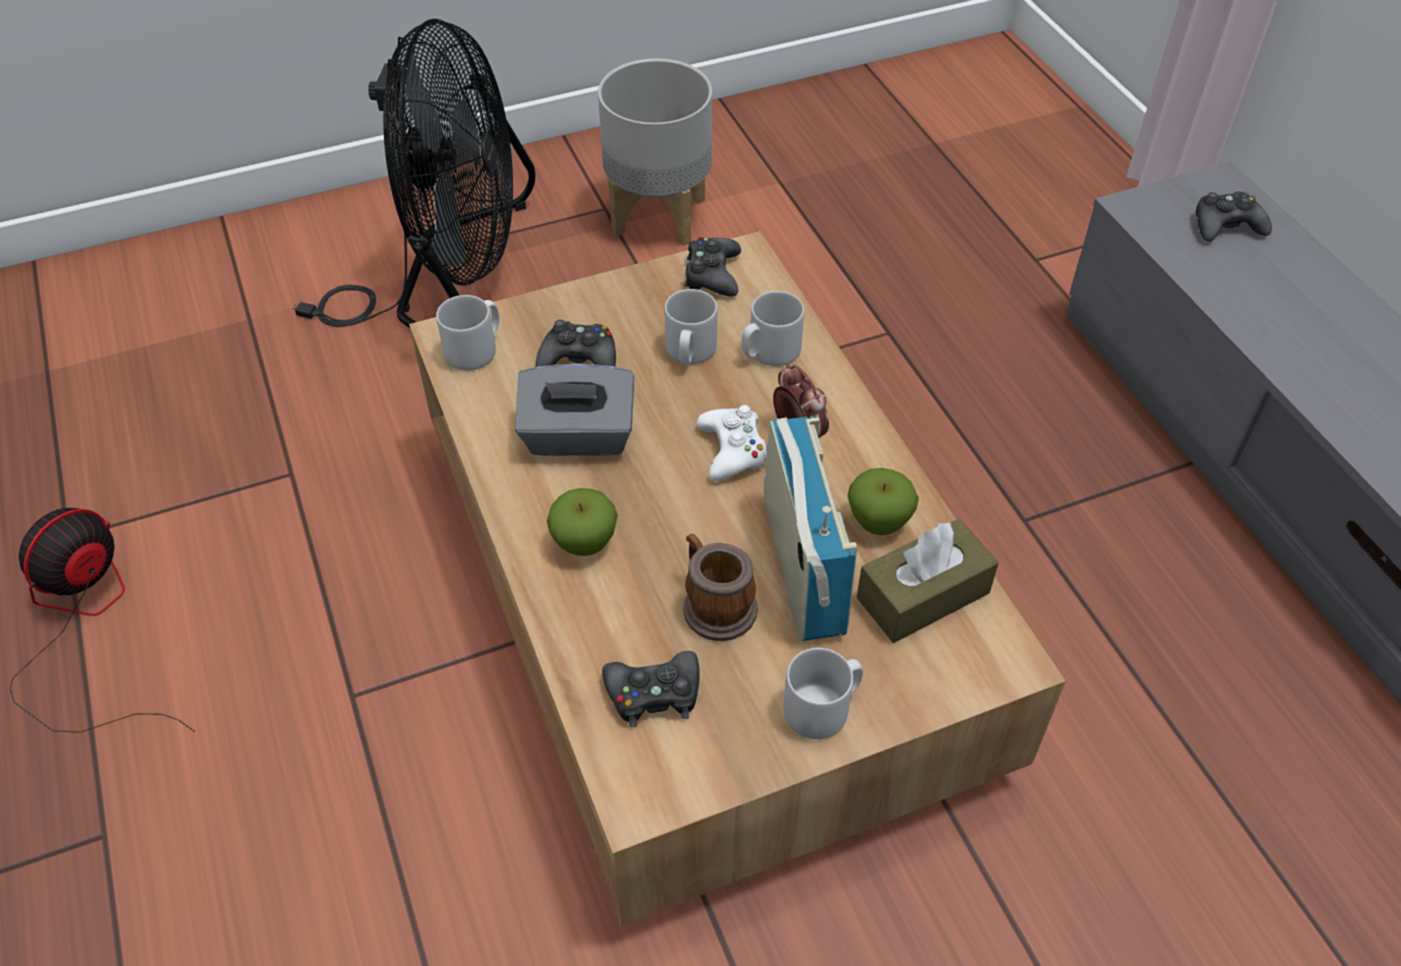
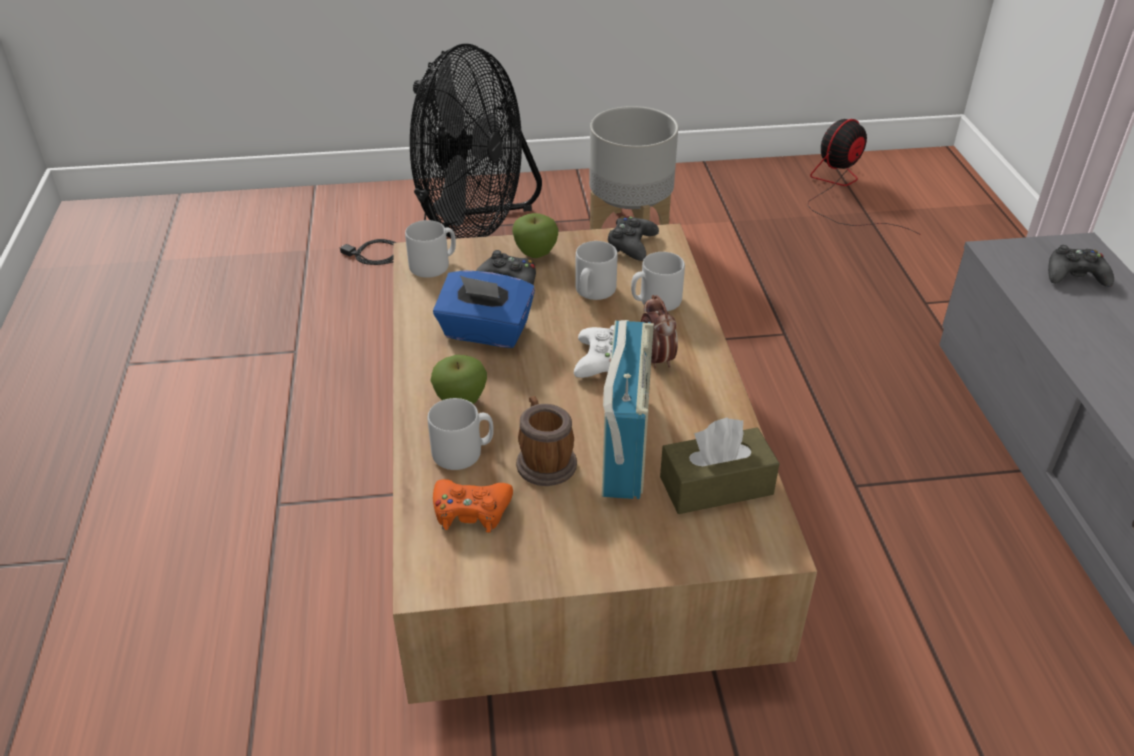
camera: 15 degrees right, 10 degrees down
fan [10,508,195,733] -> fan moved to [808,119,919,234]
grey tissue box [515,364,634,456] -> blue tissue box [433,270,535,348]
black game controller [602,651,700,728] -> orange game controller [433,479,513,533]
grey mug [783,648,863,739] -> grey mug moved to [428,398,494,470]
apple [848,468,919,535] -> apple moved to [512,213,558,258]

